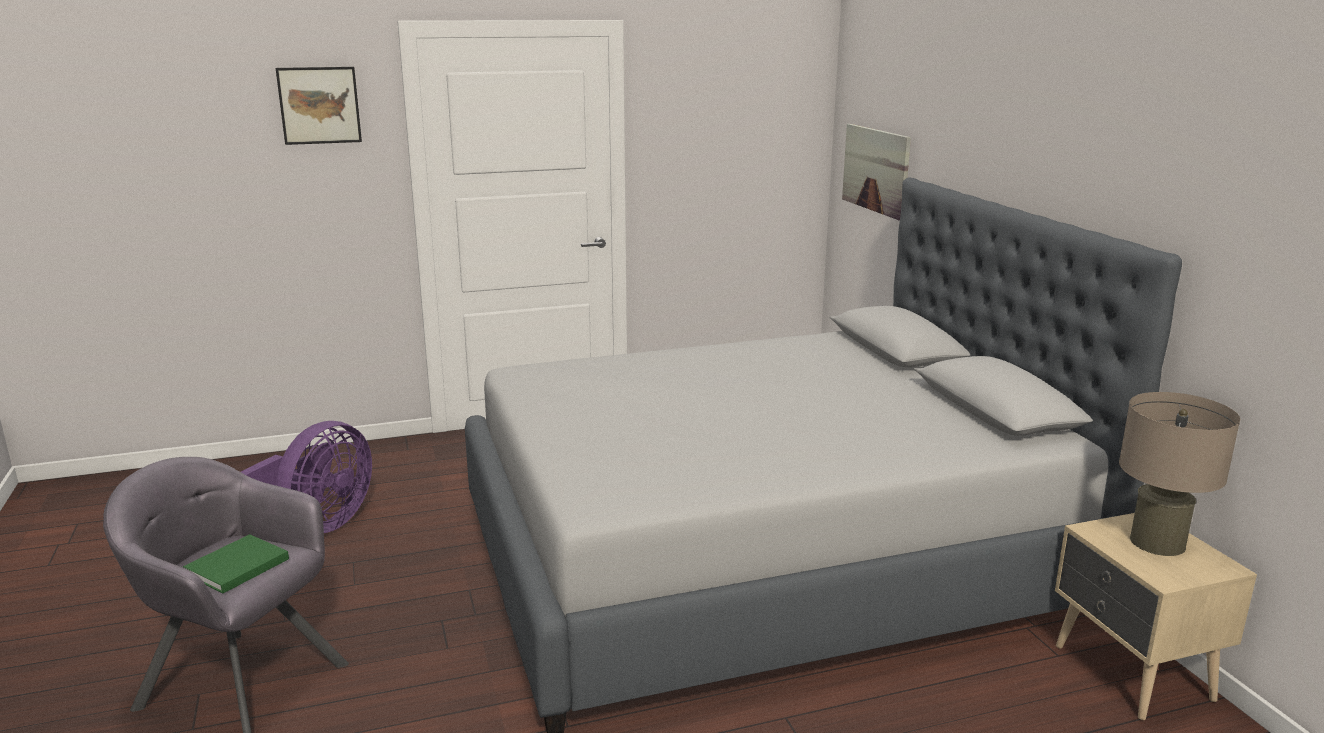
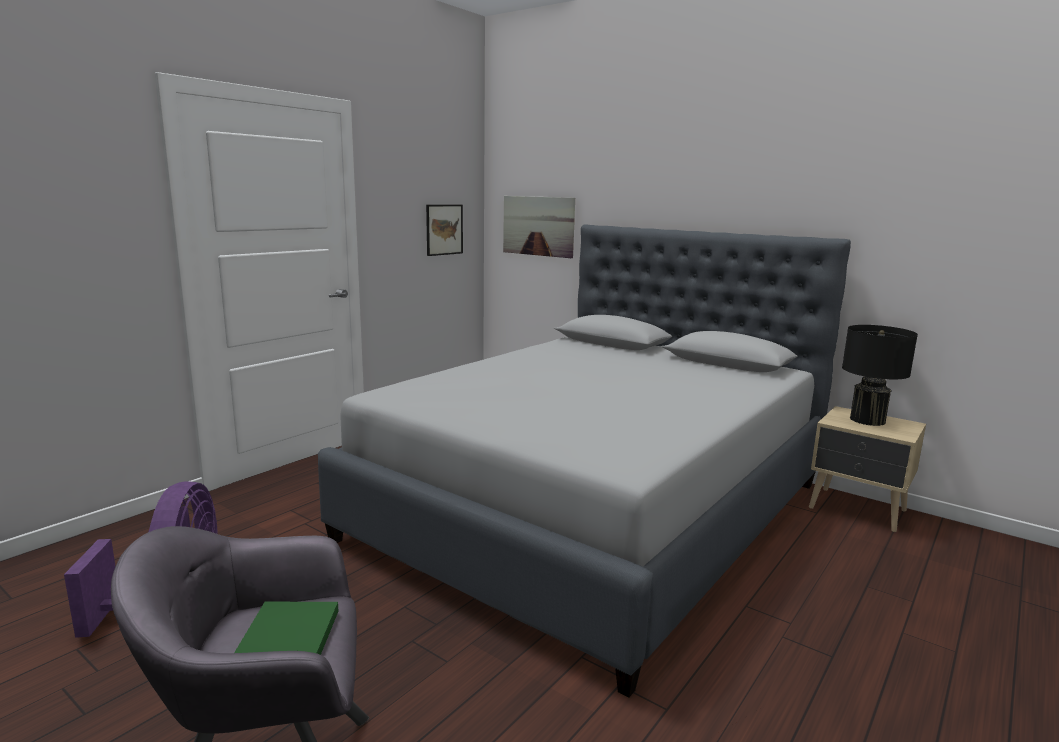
camera: 35 degrees left, 5 degrees down
picture [276,67,362,145] -> picture moved to [426,205,463,256]
beige table lamp [1119,392,1240,556] -> black table lamp [842,325,918,426]

